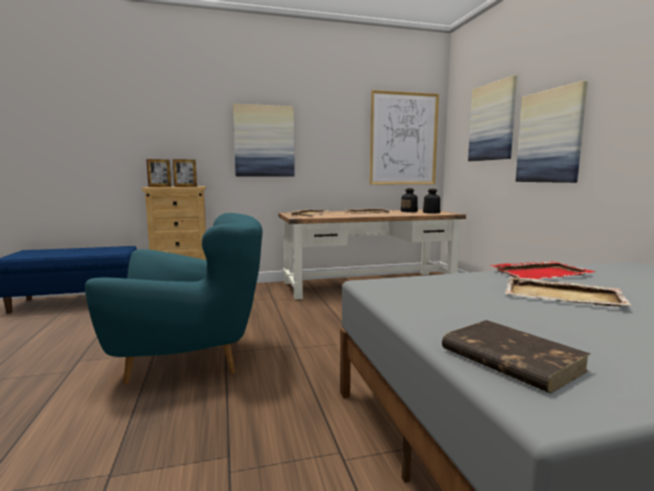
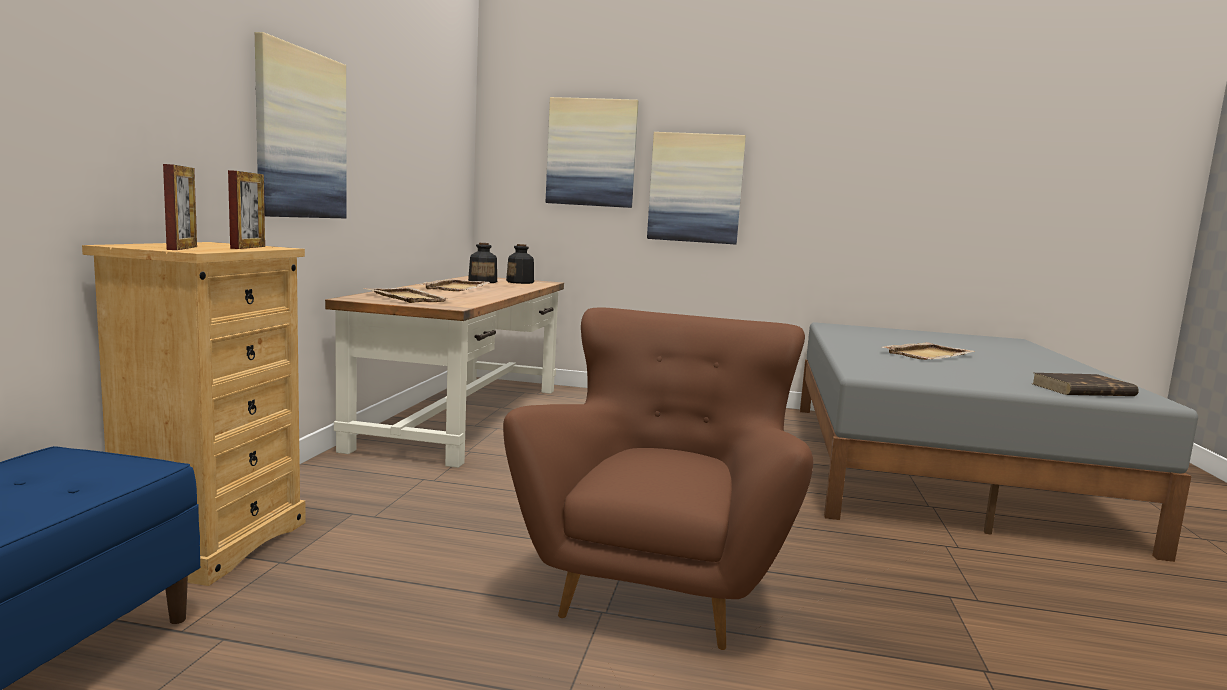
camera: 65 degrees left, 0 degrees up
turquoise armchair [85,213,262,385] -> brown armchair [503,307,813,650]
picture [370,90,439,184] -> none
red tray [490,261,595,279] -> none

